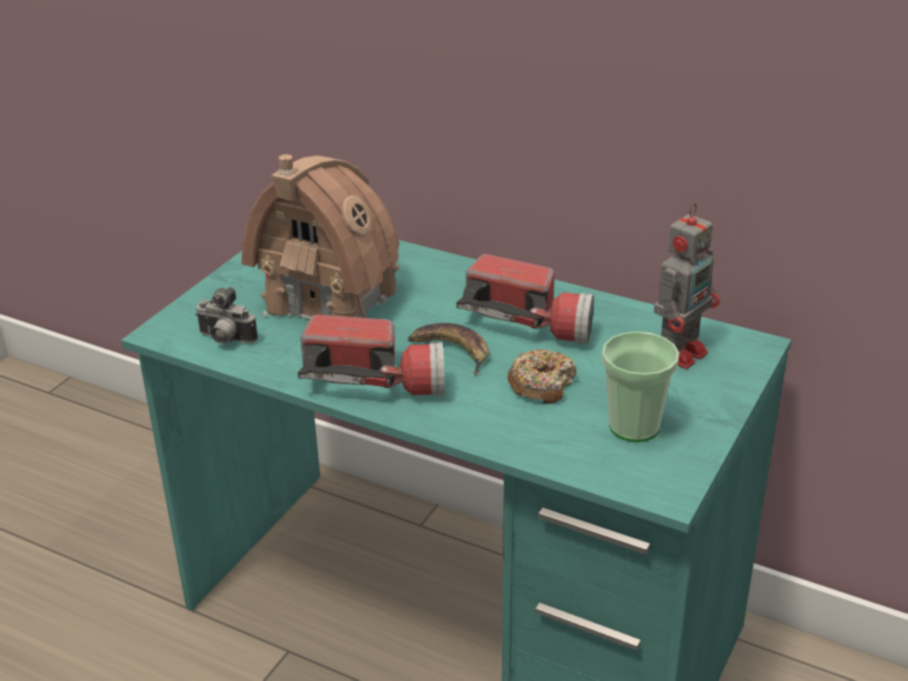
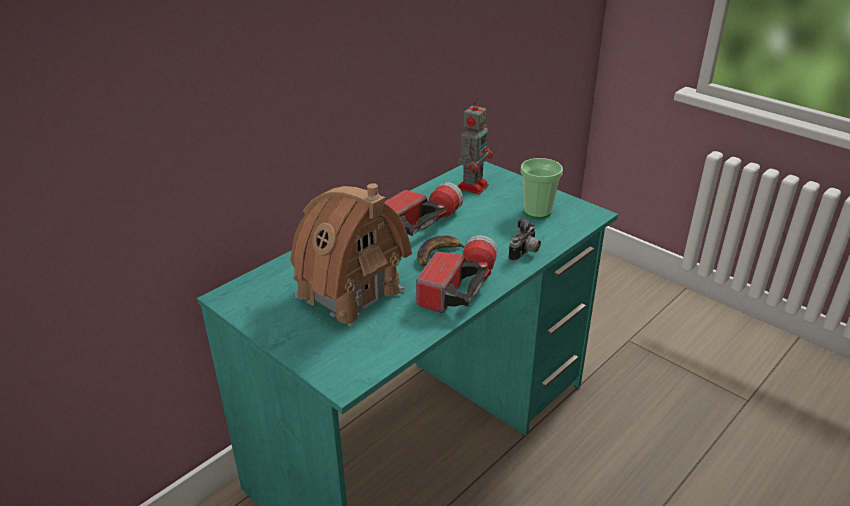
camera: 75 degrees left, 0 degrees up
camera [195,287,258,344] -> camera moved to [509,219,541,261]
donut [508,349,577,404] -> none
toy robot [654,203,720,369] -> toy robot turned 60 degrees clockwise [457,98,492,194]

